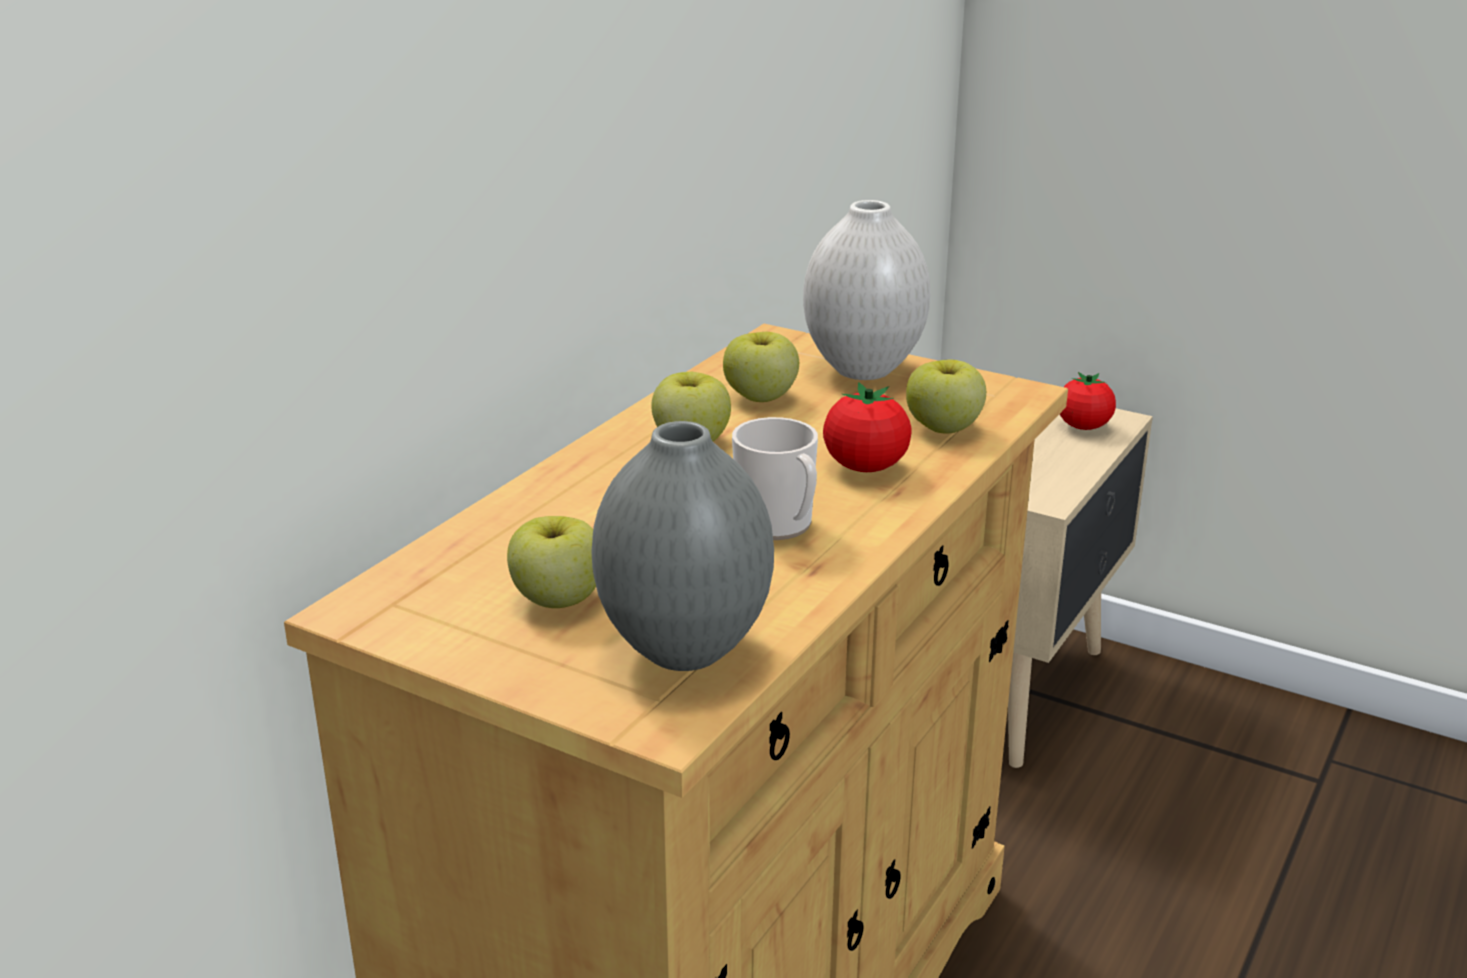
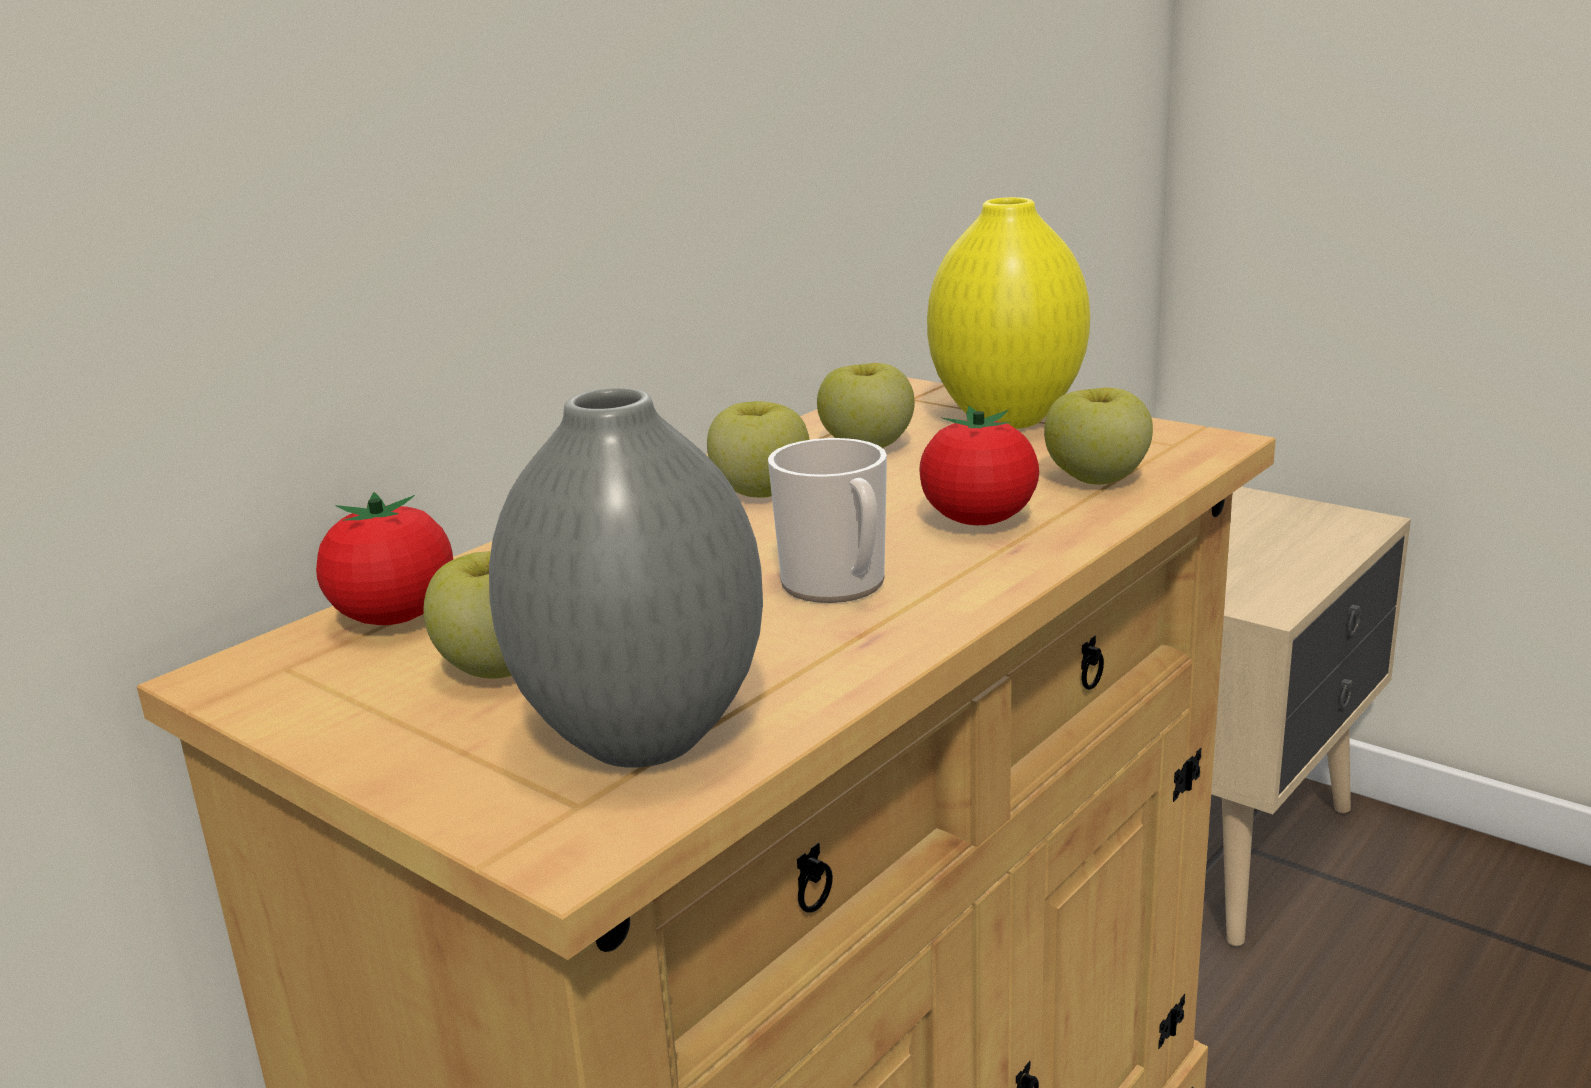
camera: 10 degrees right, 5 degrees down
white vase [803,200,930,380] -> yellow vase [927,197,1090,429]
tomato [1060,372,1116,430] -> tomato moved to [316,492,453,625]

